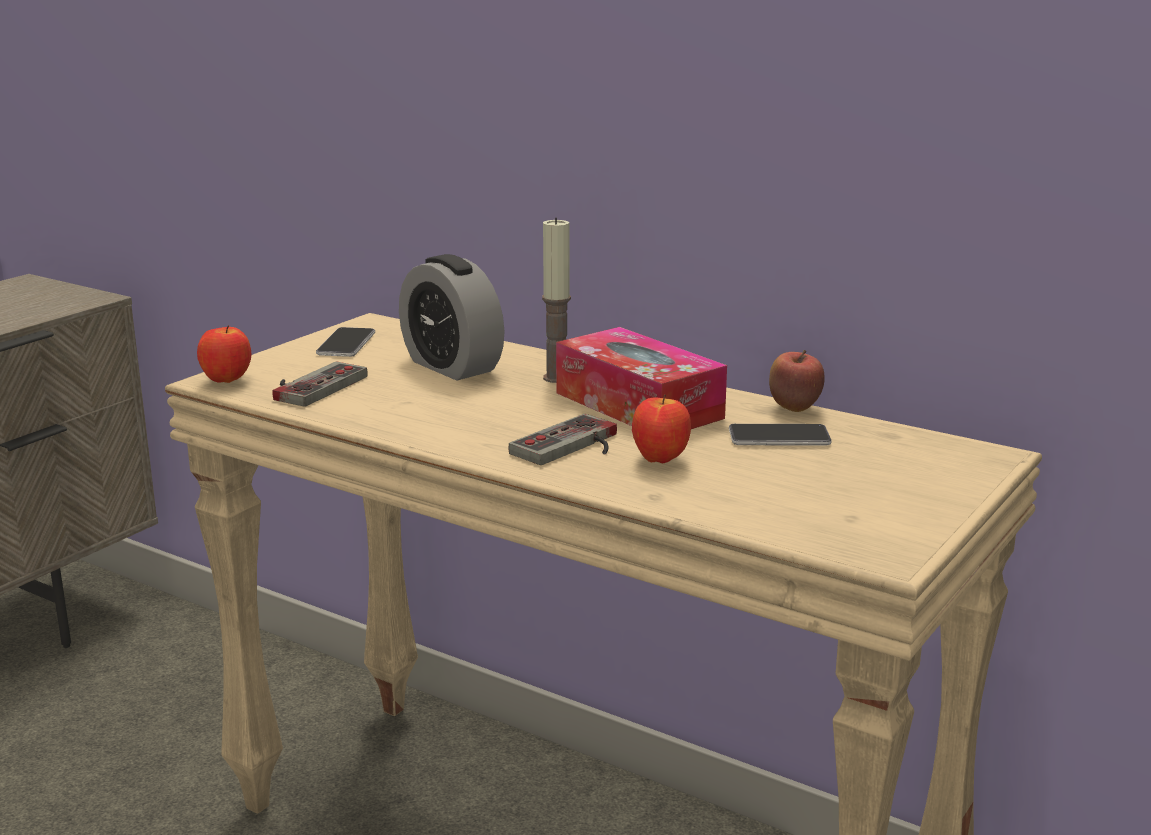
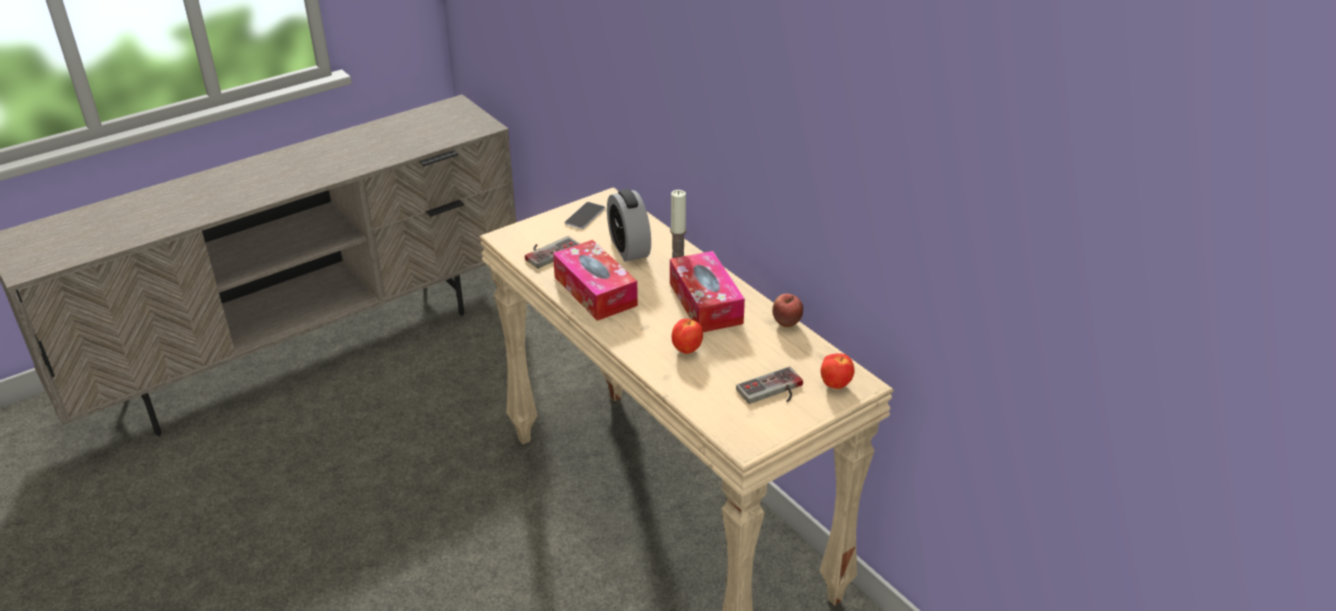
camera: 20 degrees right, 15 degrees up
apple [197,325,252,383] -> apple moved to [821,353,855,389]
game controller [508,414,617,465] -> game controller moved to [736,366,803,404]
phone [729,424,832,446] -> none
none -> tissue box [553,240,638,321]

